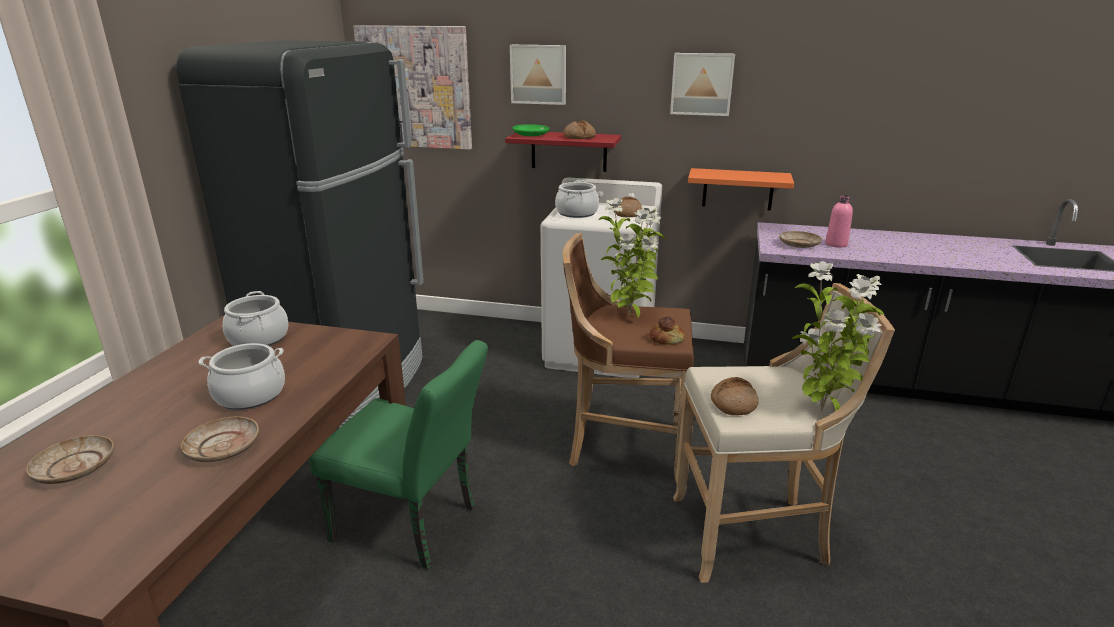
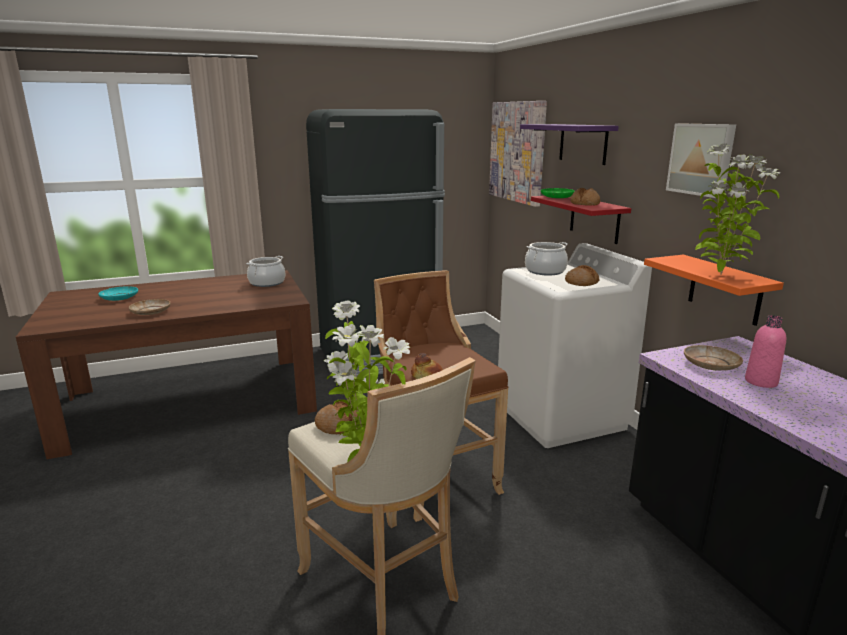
camera: 55 degrees right, 5 degrees down
beige plate [26,435,114,484] -> turquoise plate [98,286,138,301]
cooking pot [199,343,285,410] -> none
green chair [309,340,488,570] -> none
picture [510,45,566,105] -> purple shelf [520,124,619,165]
potted plant [598,198,665,317] -> potted plant moved to [695,143,781,275]

